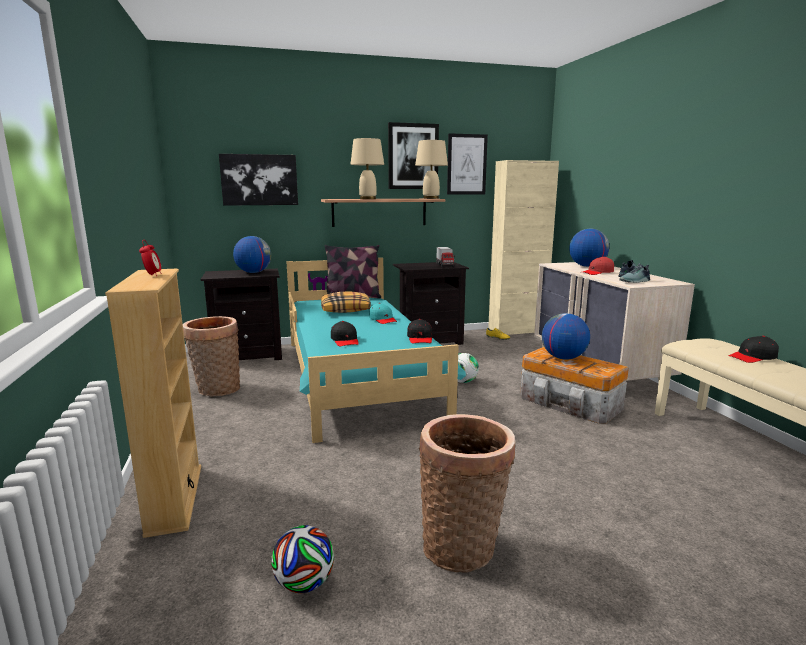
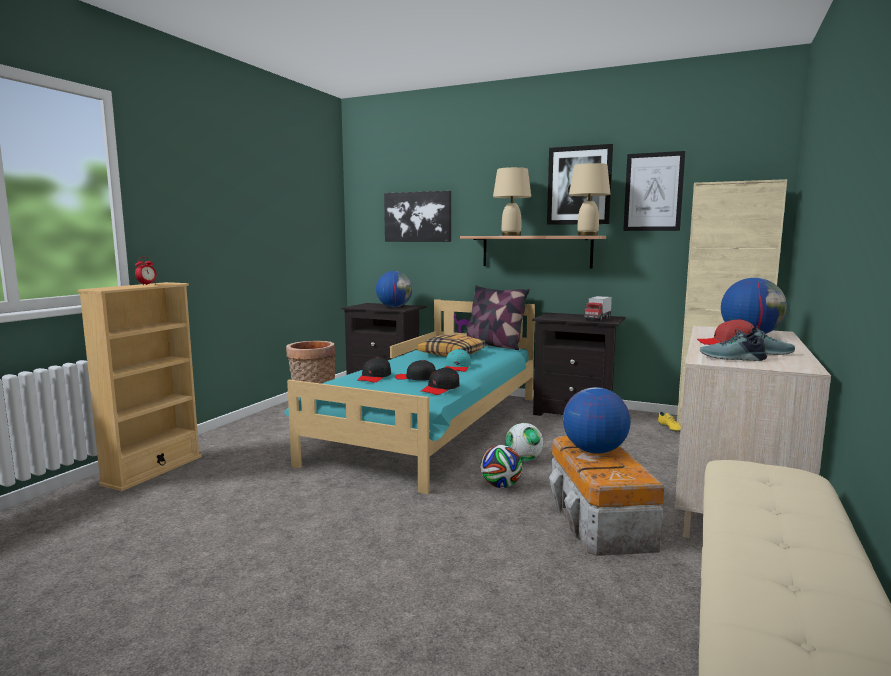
camera: 40 degrees right, 5 degrees down
football [271,525,334,593] -> football moved to [480,445,523,488]
basket [419,414,515,572] -> none
black cap [728,336,779,363] -> black cap moved to [395,360,436,381]

